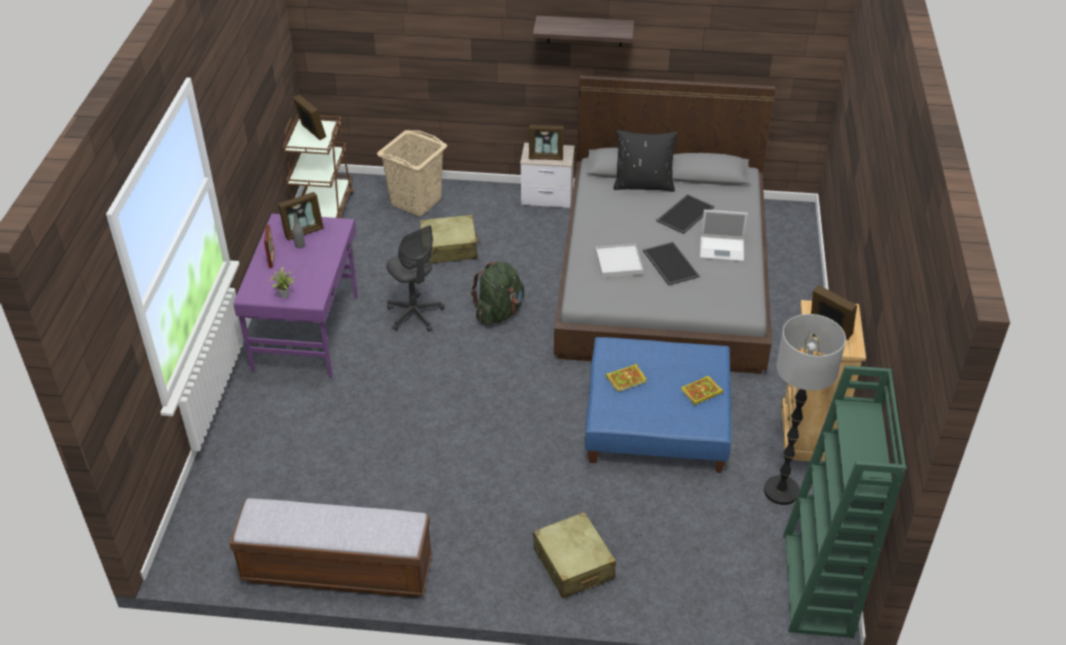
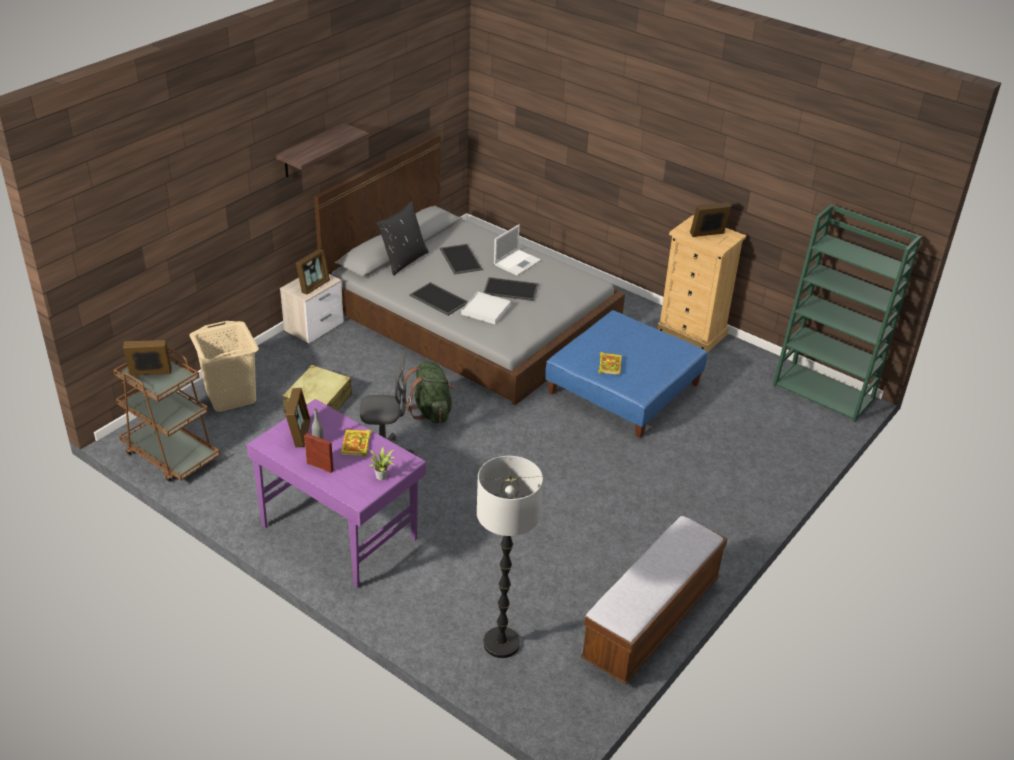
camera: 60 degrees left, 5 degrees down
beige suitcase [533,512,616,598] -> none
book [681,376,723,405] -> book moved to [341,430,372,457]
floor lamp [764,314,846,505] -> floor lamp moved to [477,456,543,658]
none -> tray [409,282,469,316]

